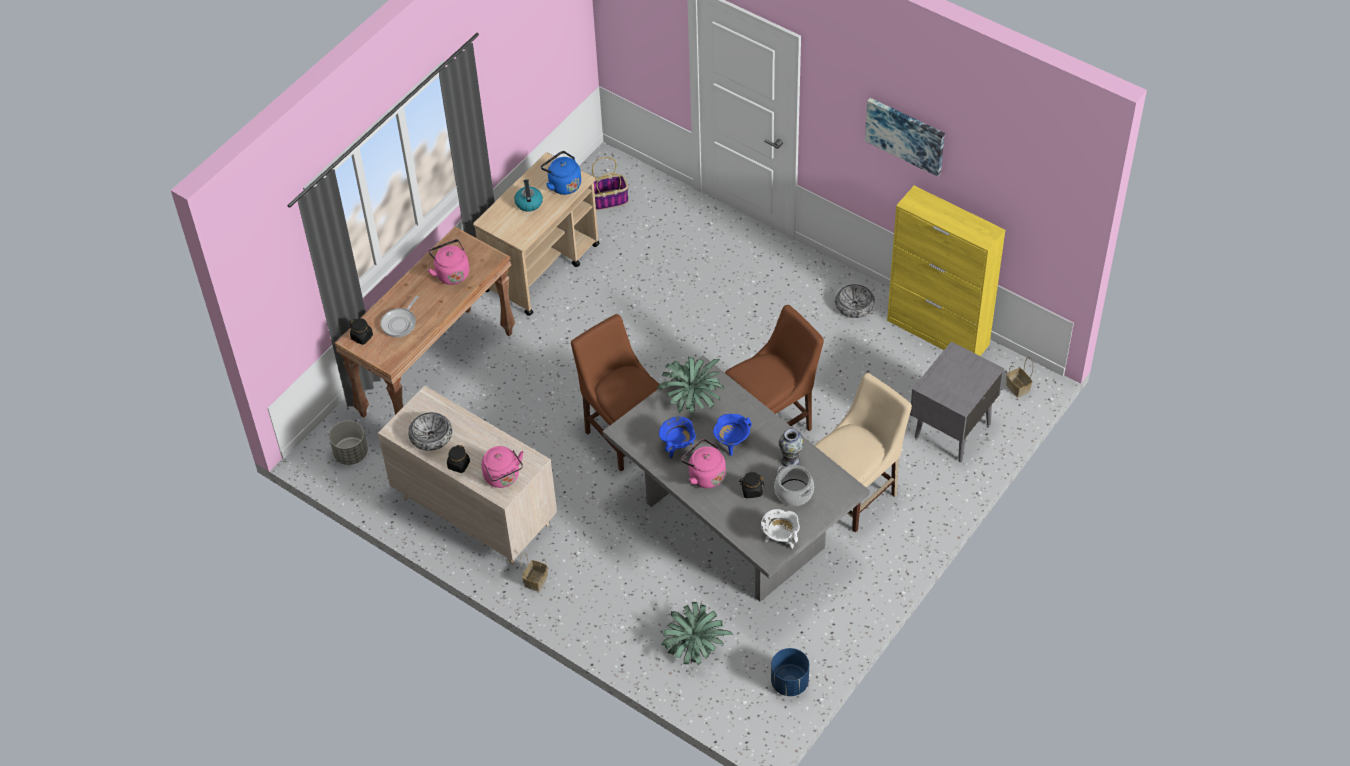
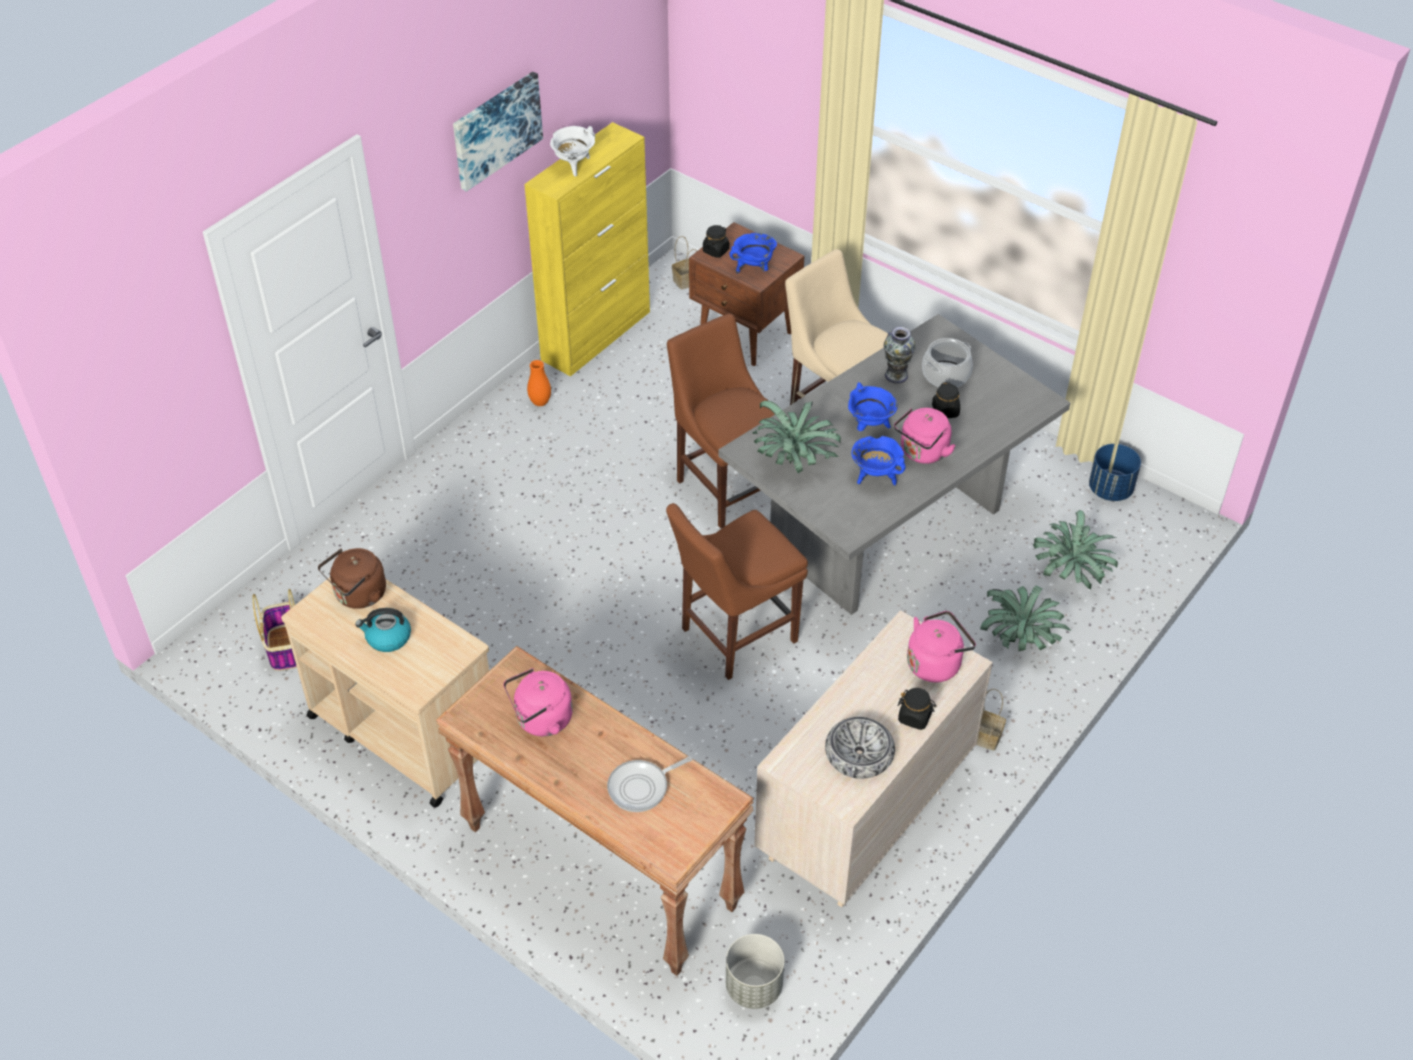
camera: 90 degrees left, 5 degrees down
black jar [350,318,373,345] -> black jar moved to [703,225,729,258]
frying pan [380,296,419,337] -> frying pan turned 120 degrees clockwise [607,756,692,812]
blue kettle [541,151,581,195] -> brown kettle [318,548,386,609]
white cooking pot [761,509,800,549] -> white cooking pot moved to [550,126,595,177]
bowl [835,284,875,318] -> orange vase [527,360,551,406]
grey nightstand [910,341,1004,462] -> brown nightstand [689,222,805,366]
none -> blue cooking pot [729,233,777,274]
none -> potted plant [980,586,1072,652]

